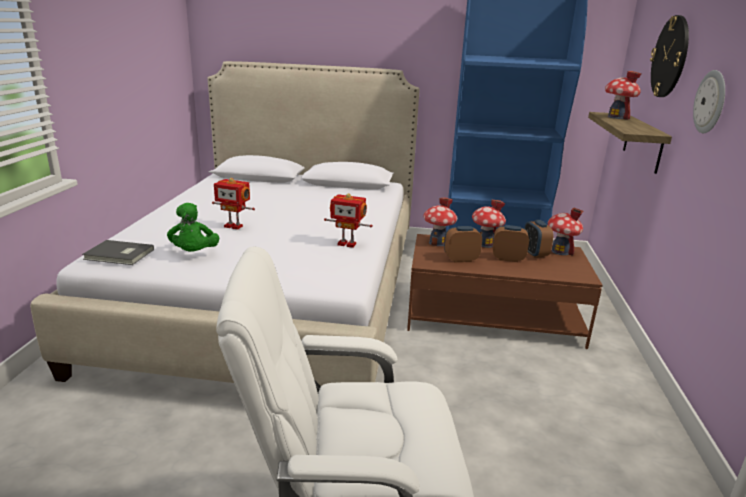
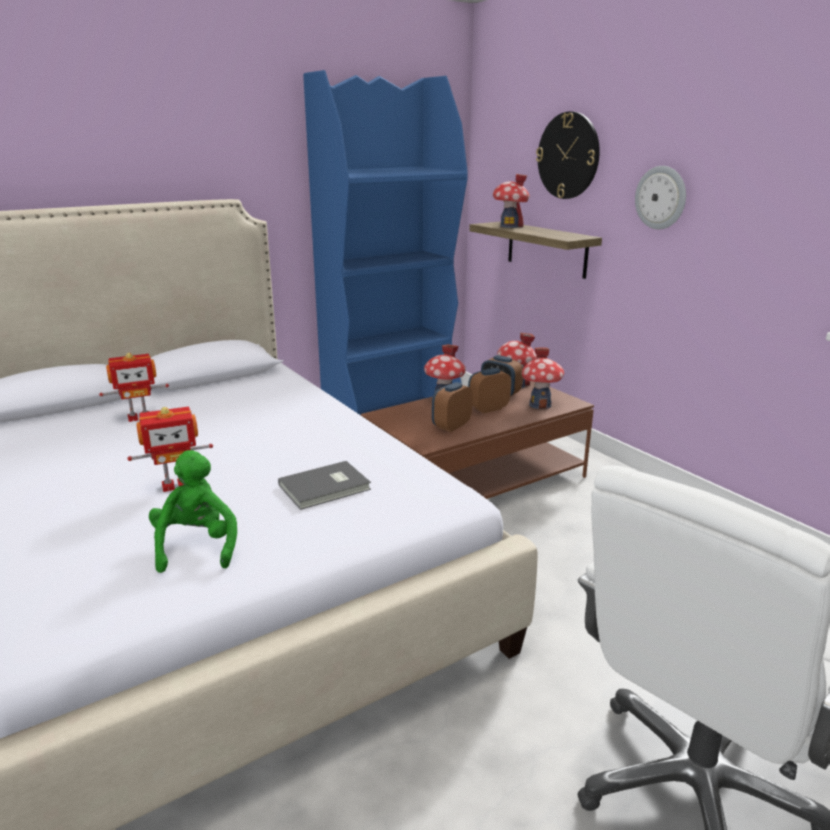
camera: 40 degrees left, 0 degrees up
grey book [82,240,154,265] -> grey book moved to [278,461,371,510]
green plush toy [167,203,220,252] -> green plush toy turned 135 degrees counterclockwise [149,450,237,573]
toy robot [324,193,373,248] -> toy robot moved to [99,353,169,422]
toy house [424,197,458,247] -> toy house moved to [522,347,564,409]

